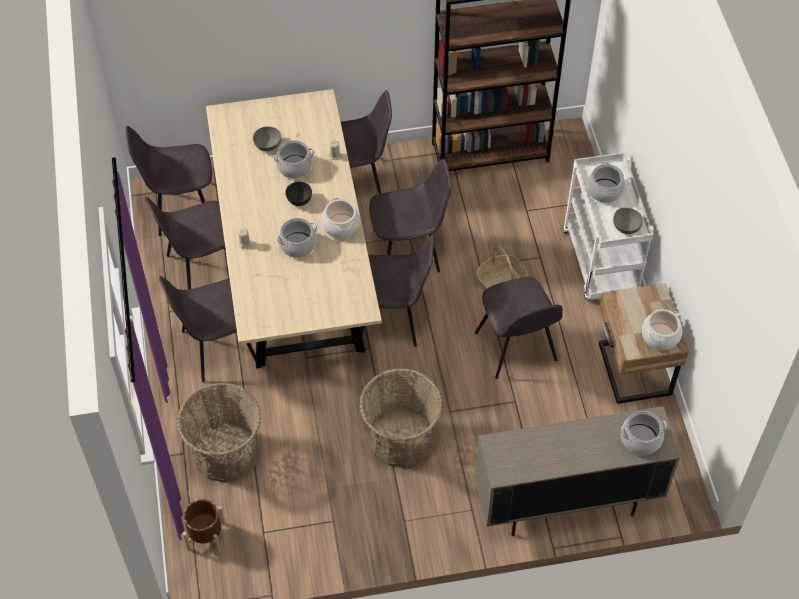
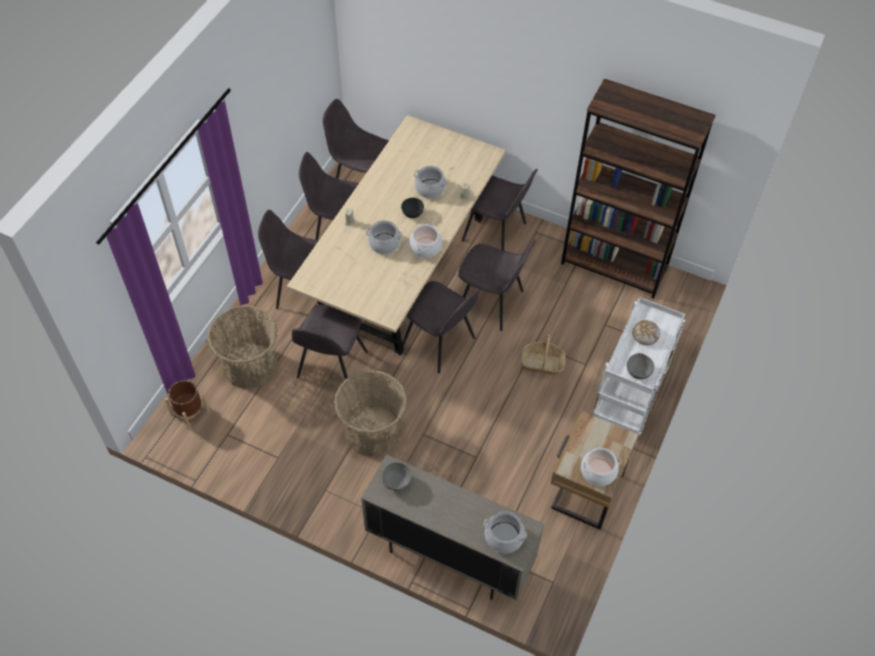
camera: 35 degrees right, 0 degrees up
grey bowl [253,127,281,151] -> grey bowl moved to [382,462,412,491]
grey chair [475,277,563,379] -> grey chair moved to [292,304,368,389]
cooking pot [587,162,625,203] -> bread [632,320,660,345]

